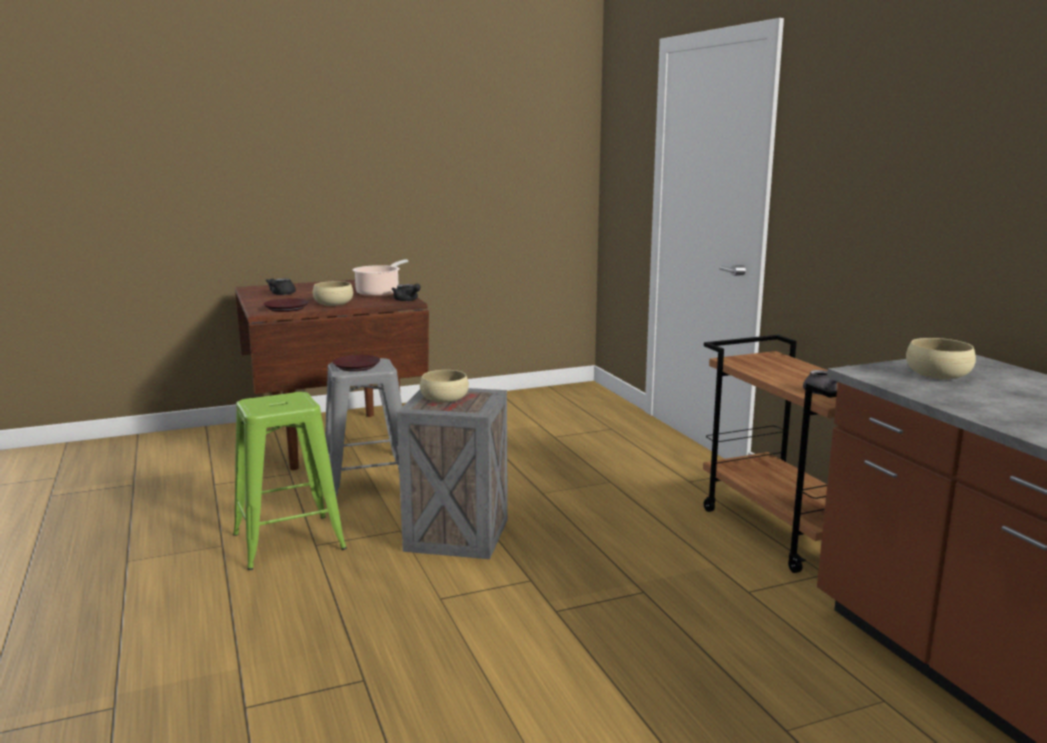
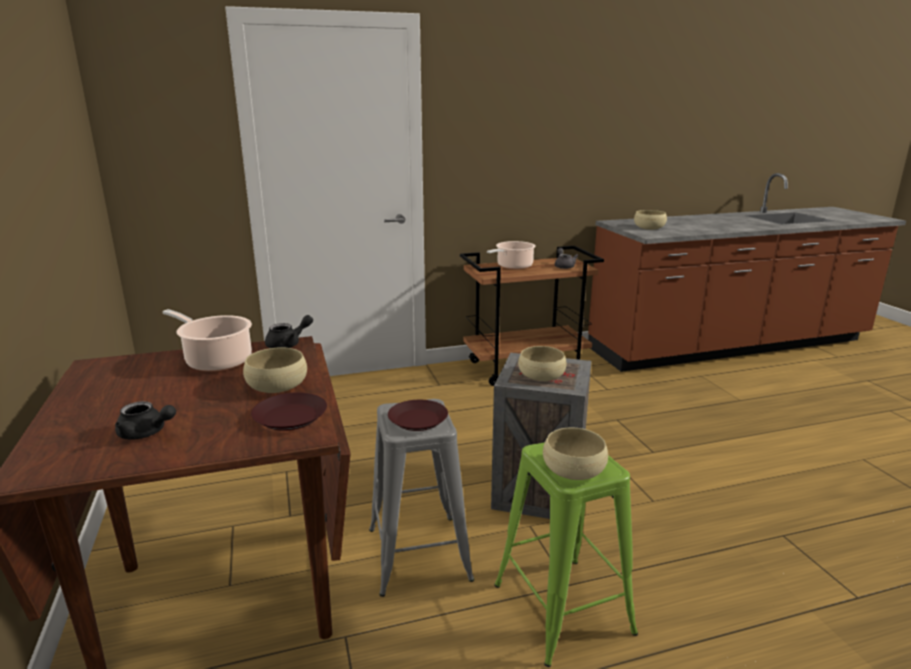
camera: 85 degrees left, 5 degrees up
none -> cooking pot [487,241,536,269]
none -> beige bowl [543,427,608,480]

